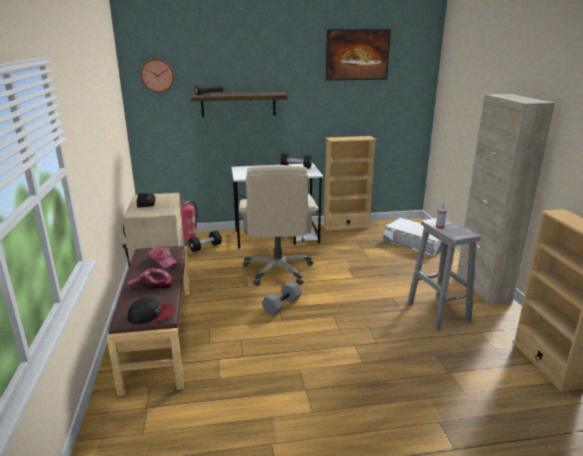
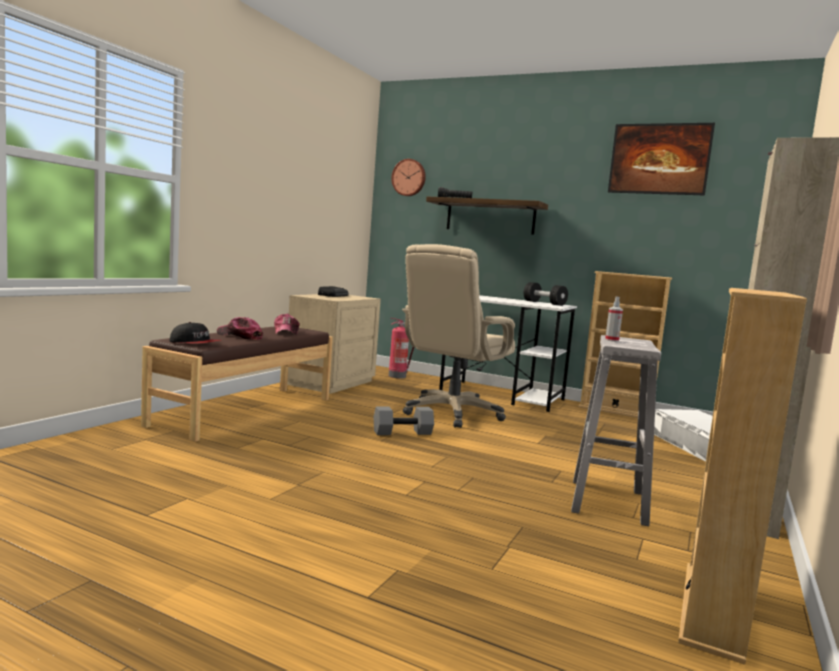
camera: 35 degrees right, 15 degrees down
black dumbbell [189,231,222,252] -> none

